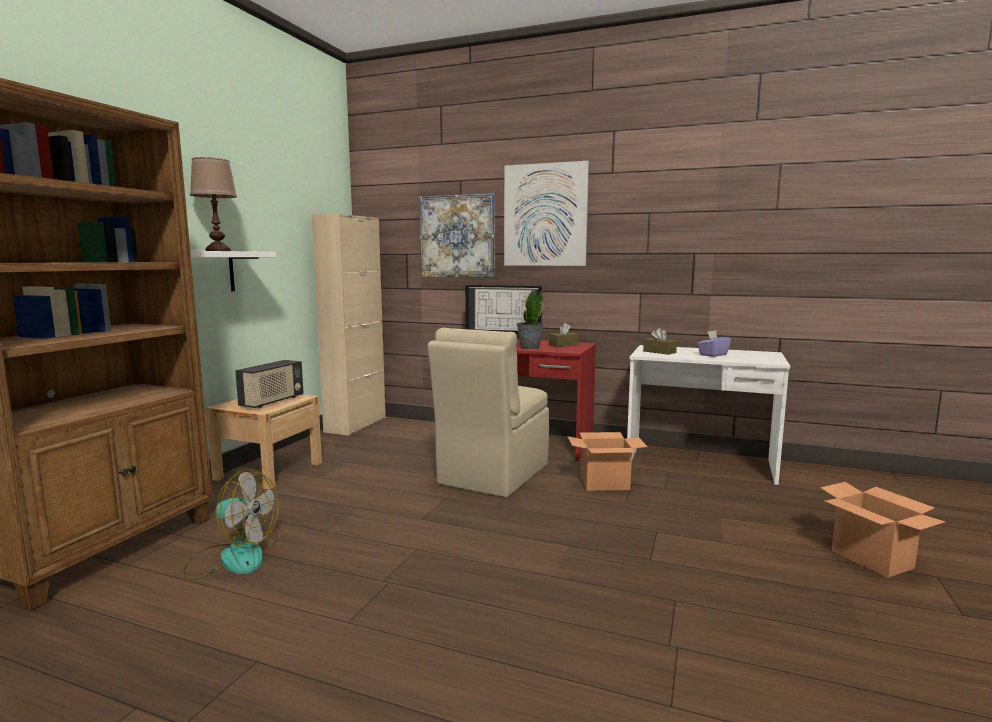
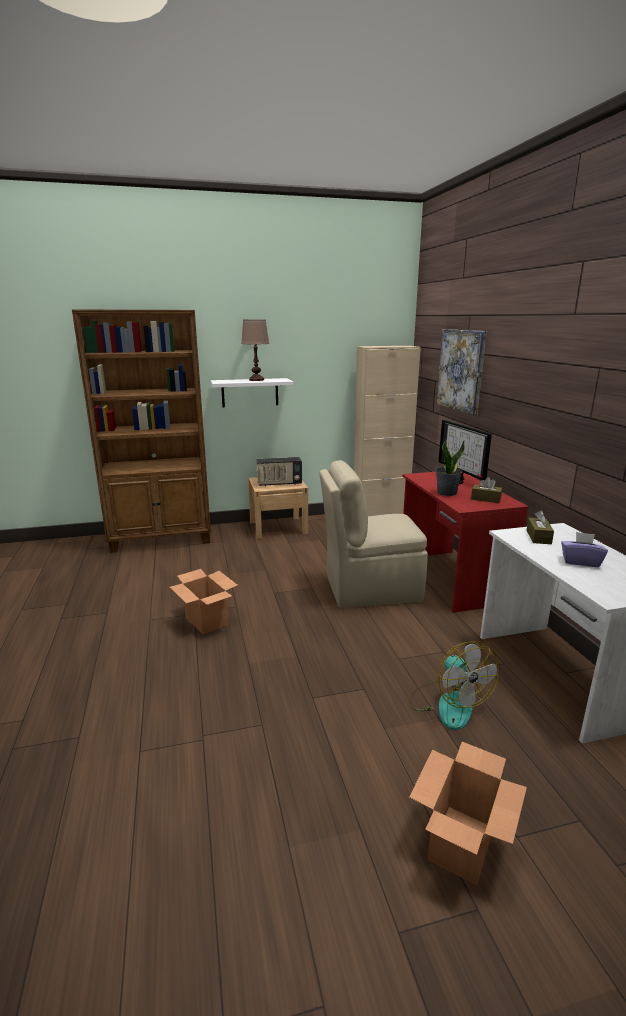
camera: 55 degrees right, 10 degrees up
fan [183,469,278,580] -> fan moved to [408,641,499,730]
picture [504,161,589,266] -> none
cardboard box [567,432,648,491] -> cardboard box moved to [170,569,238,635]

